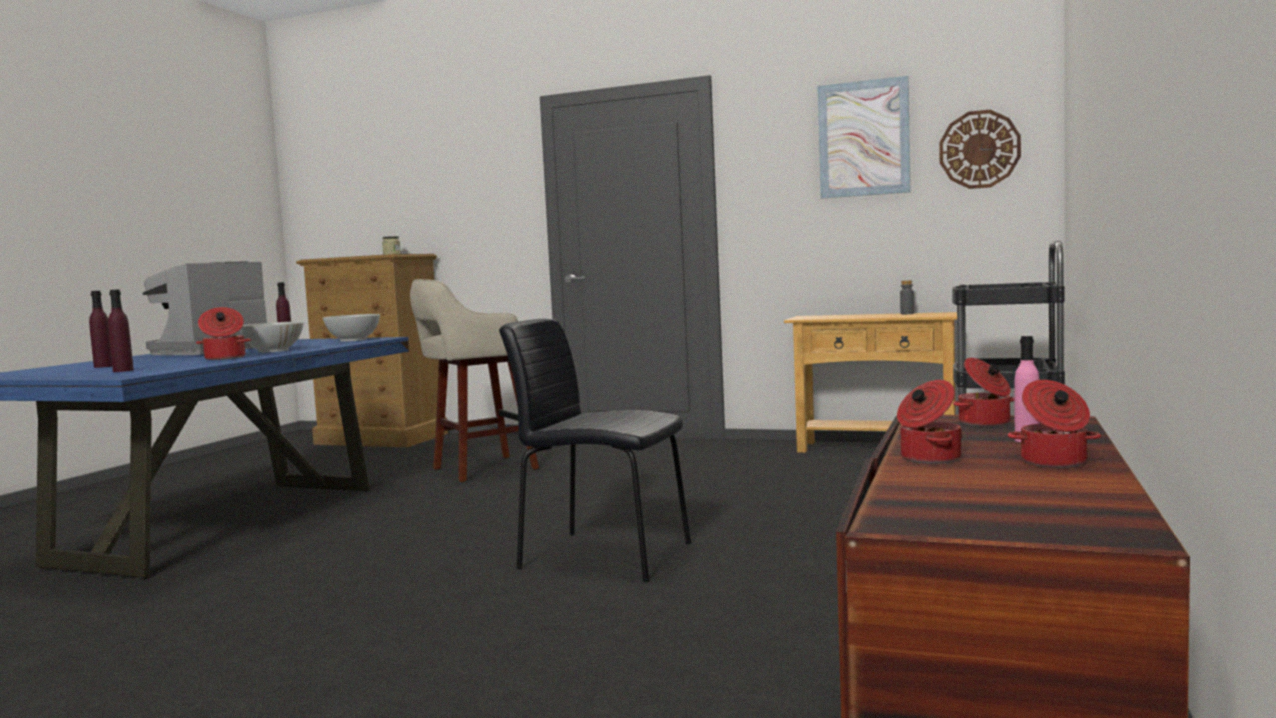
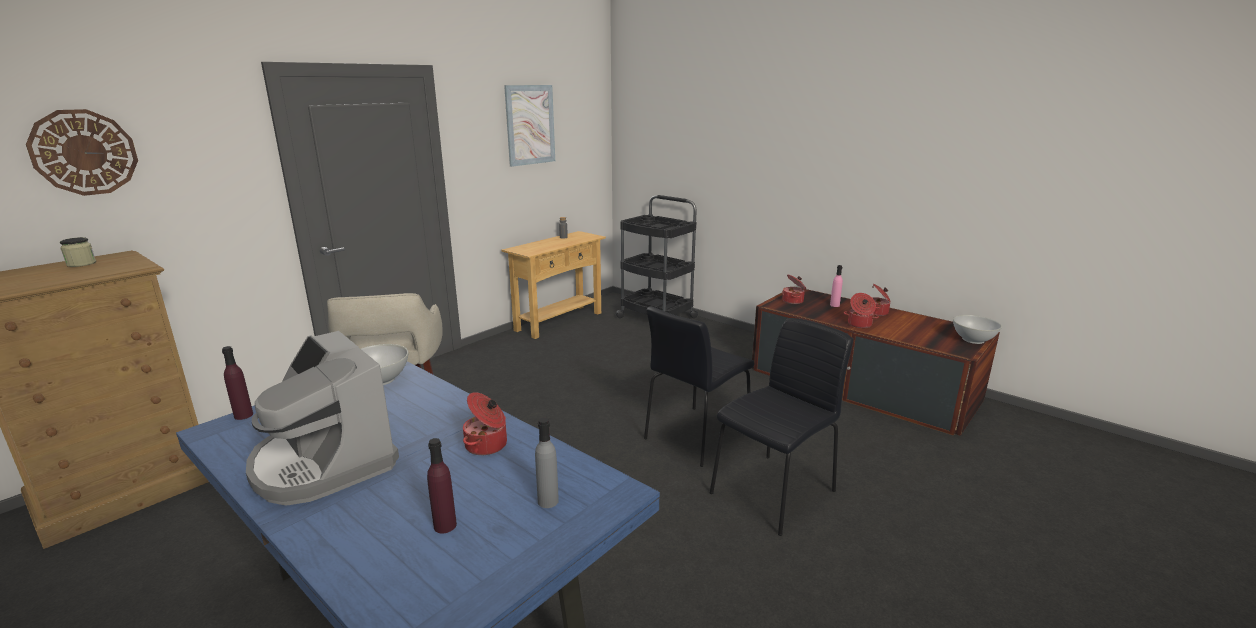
camera: 70 degrees left, 15 degrees up
purple bottle [108,290,134,372] -> grey bottle [535,418,559,508]
white bowl [239,321,304,353] -> white bowl moved to [953,315,1002,344]
wall clock [939,110,1021,189] -> wall clock moved to [26,109,138,196]
none -> black chair [709,318,853,536]

